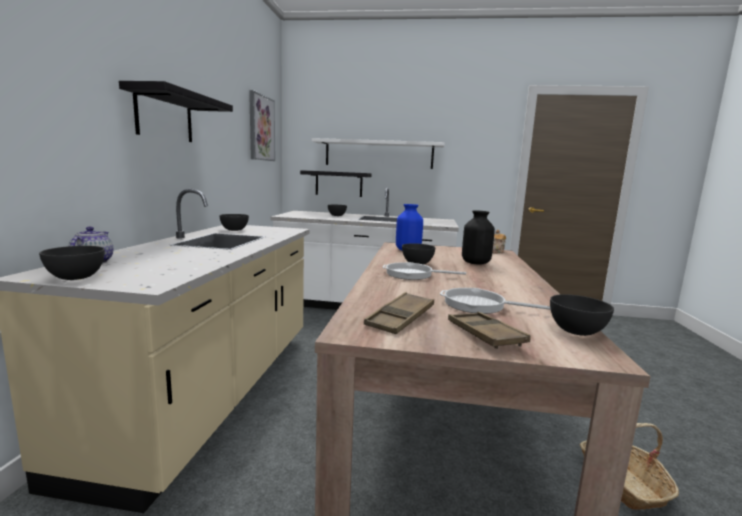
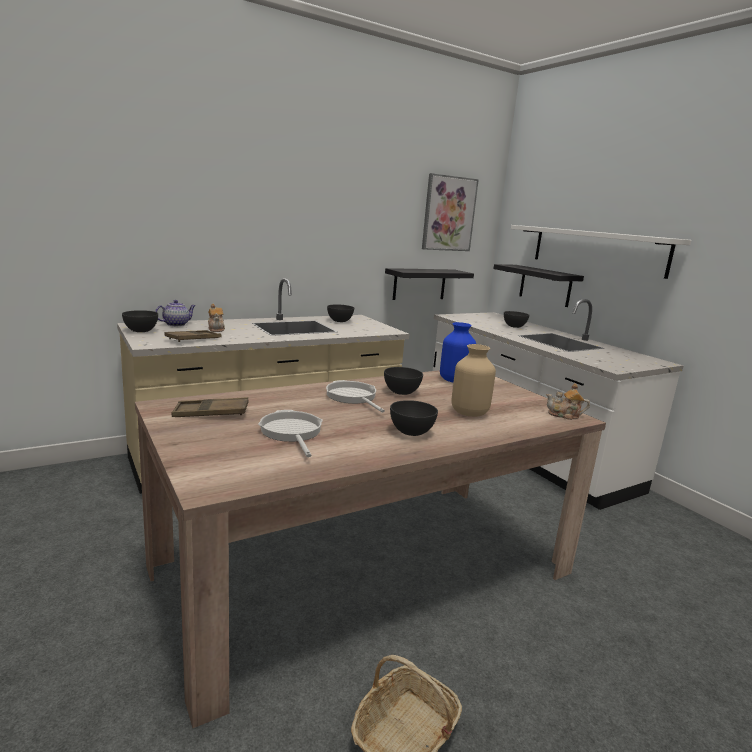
camera: 50 degrees right, 5 degrees up
black shelf [119,81,233,142] -> black shelf moved to [385,268,474,300]
brown tray [448,312,531,349] -> brown tray moved to [165,330,221,342]
black vase [462,211,495,265] -> beige vase [451,344,496,417]
grey bowl [550,294,614,336] -> grey bowl moved to [390,400,438,436]
none -> teapot [208,304,225,332]

